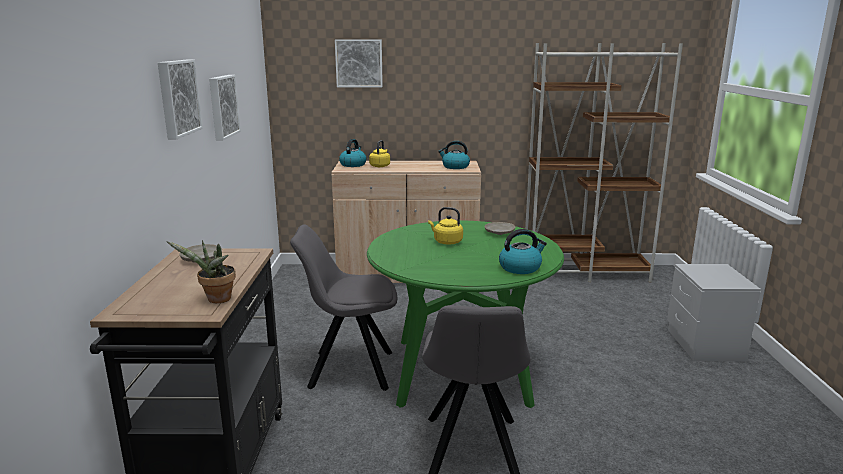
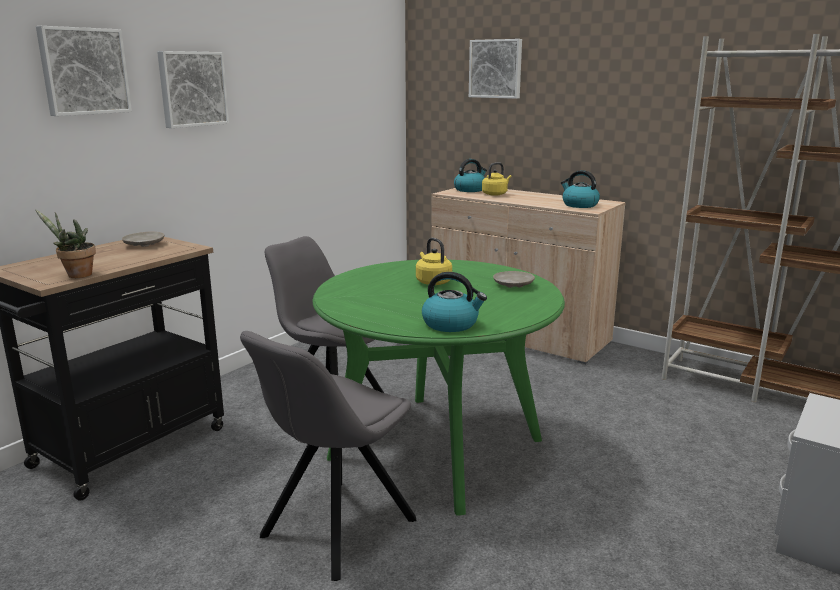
camera: 35 degrees right, 0 degrees up
picture [209,75,241,141] -> picture moved to [36,26,132,116]

